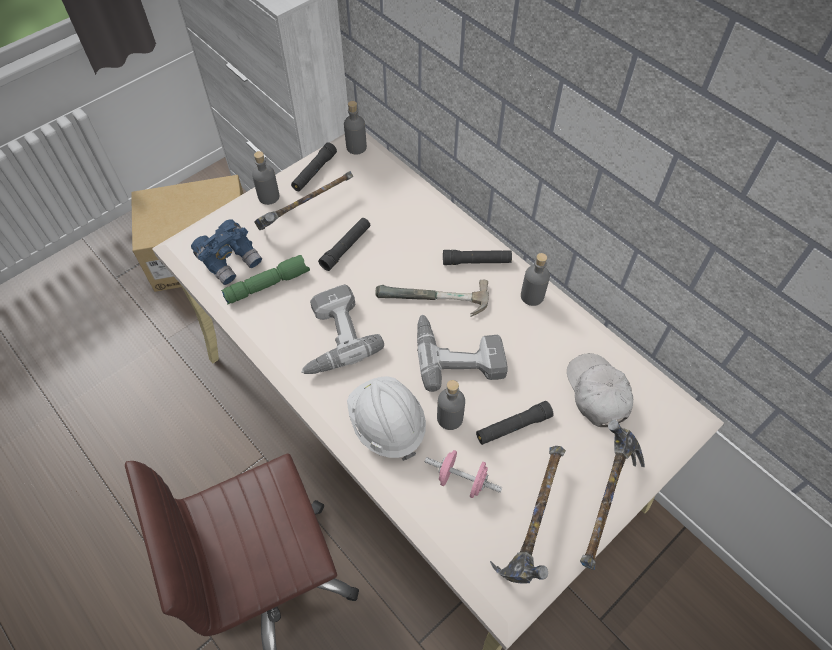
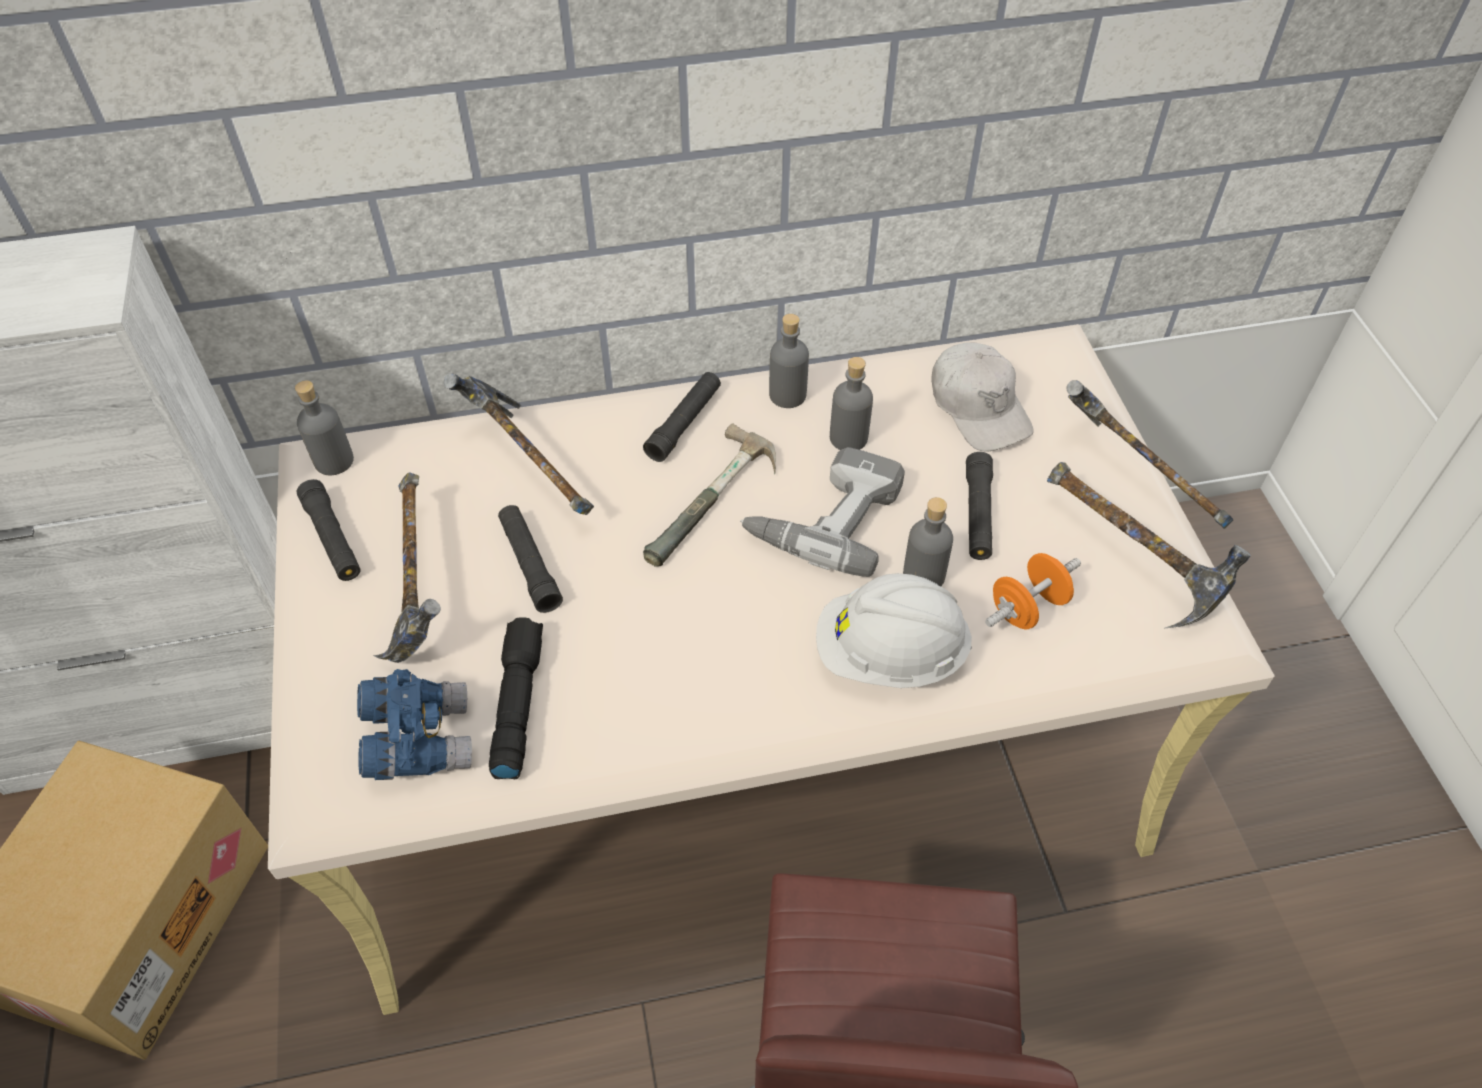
camera: 60 degrees left, 5 degrees down
green flashlight [221,255,310,305] -> black flashlight [489,617,543,779]
grey bottle [252,151,279,205] -> grey bottle moved to [830,357,873,450]
power drill [301,285,384,374] -> none
pink dumbbell [425,450,502,498] -> orange dumbbell [985,553,1081,629]
white cap [567,353,633,427] -> white cap turned 135 degrees counterclockwise [931,343,1034,451]
none -> hammer [444,373,594,515]

